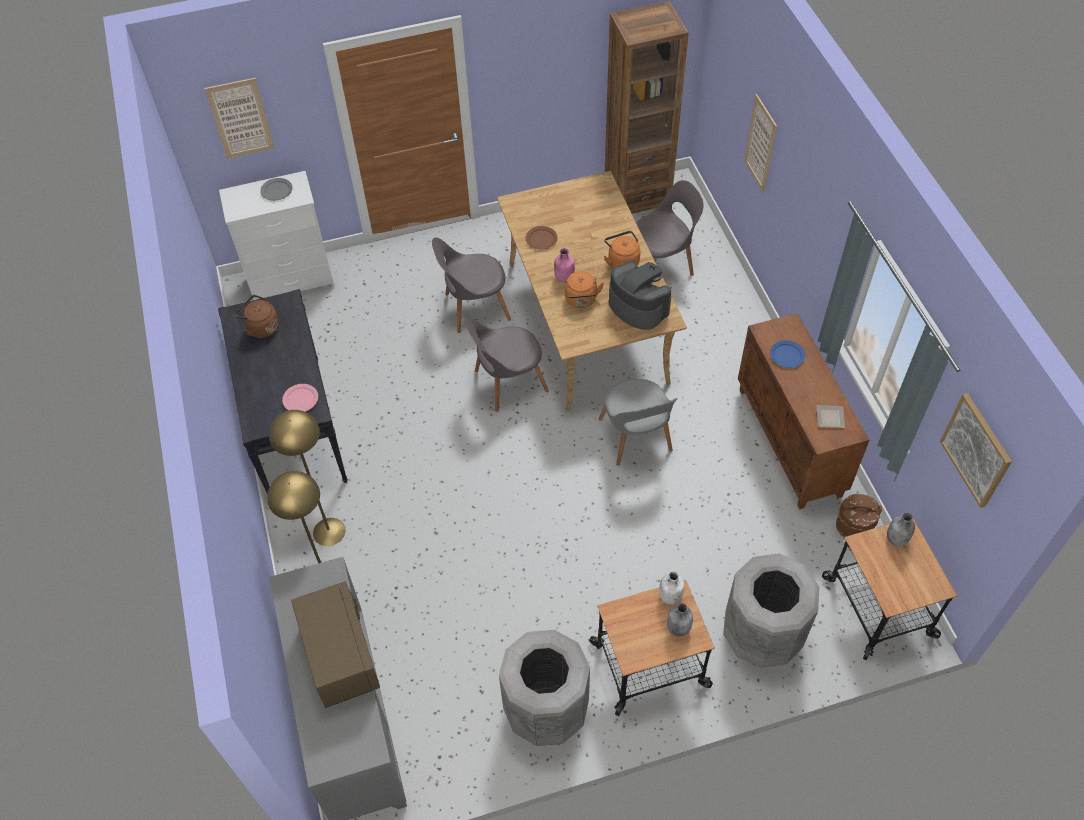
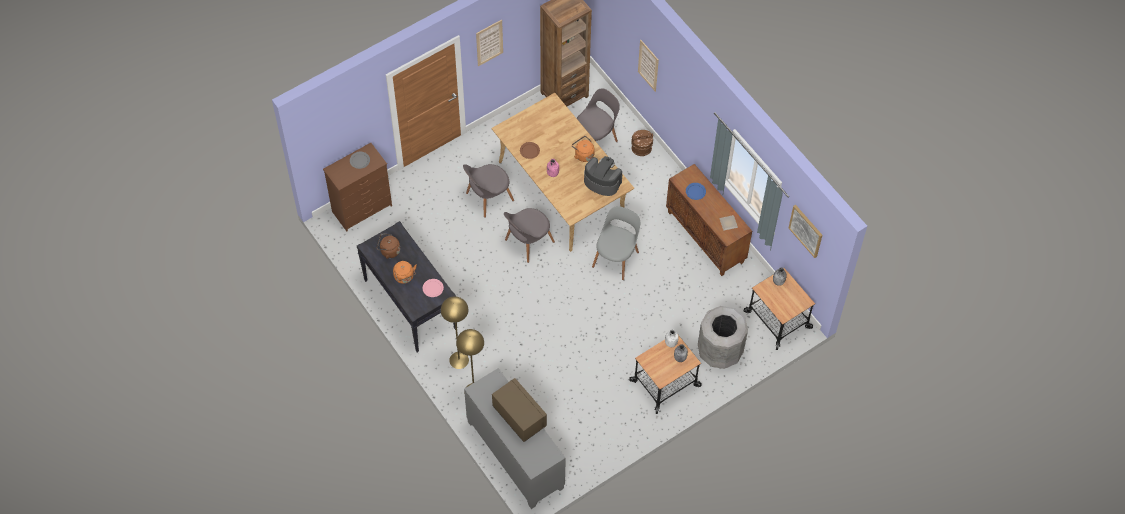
camera: 20 degrees left, 5 degrees up
picture [204,78,275,159] -> picture moved to [476,20,503,66]
white dresser [219,171,335,300] -> brown dresser [323,143,392,231]
grey trash can [499,630,590,746] -> none
orange kettle [565,271,604,308] -> orange kettle moved to [393,261,417,284]
grey chair [599,379,678,466] -> grey chair turned 120 degrees counterclockwise [592,206,640,280]
brown bucket [836,494,882,537] -> brown bucket moved to [631,130,654,156]

